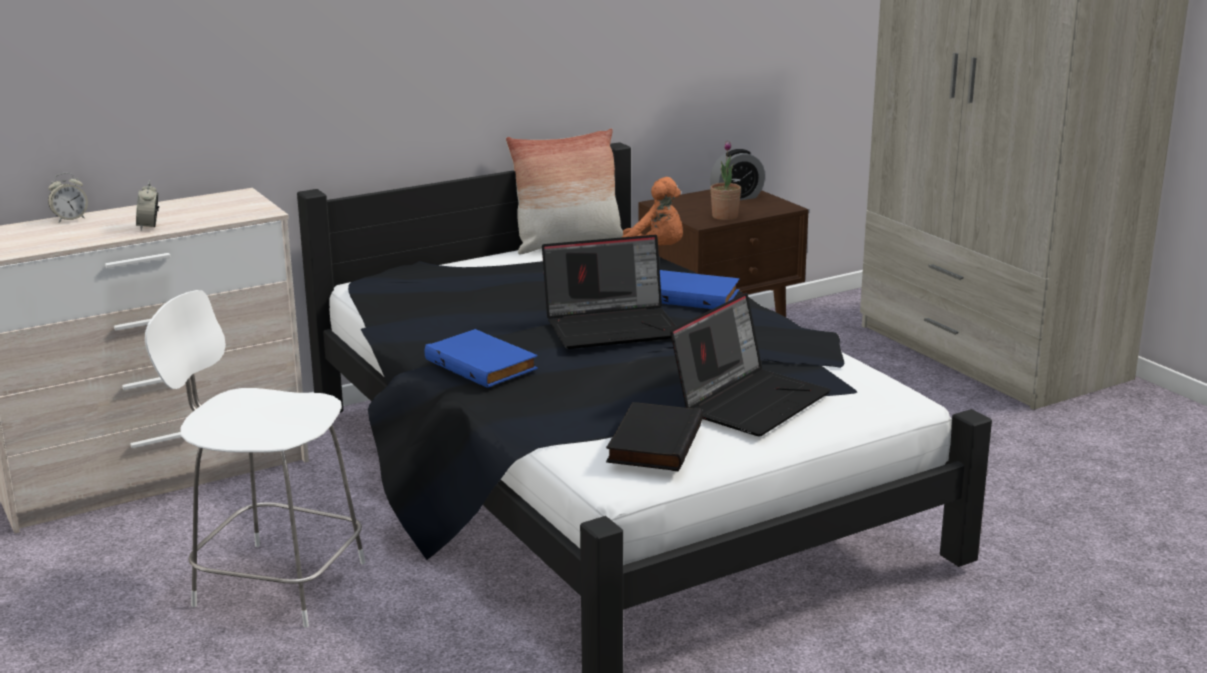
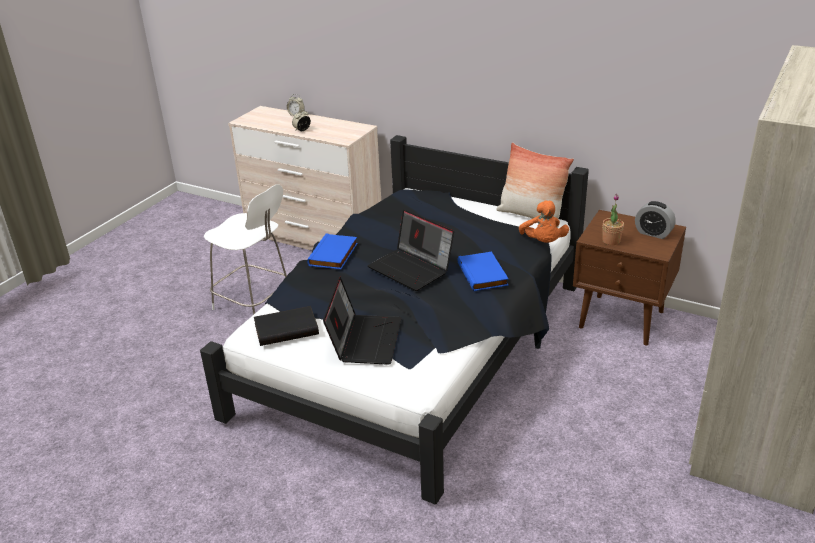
camera: 60 degrees right, 10 degrees up
white chair [145,290,366,628] -> white chair turned 135 degrees clockwise [204,185,287,315]
laptop [670,293,830,436] -> laptop turned 90 degrees counterclockwise [323,277,402,365]

